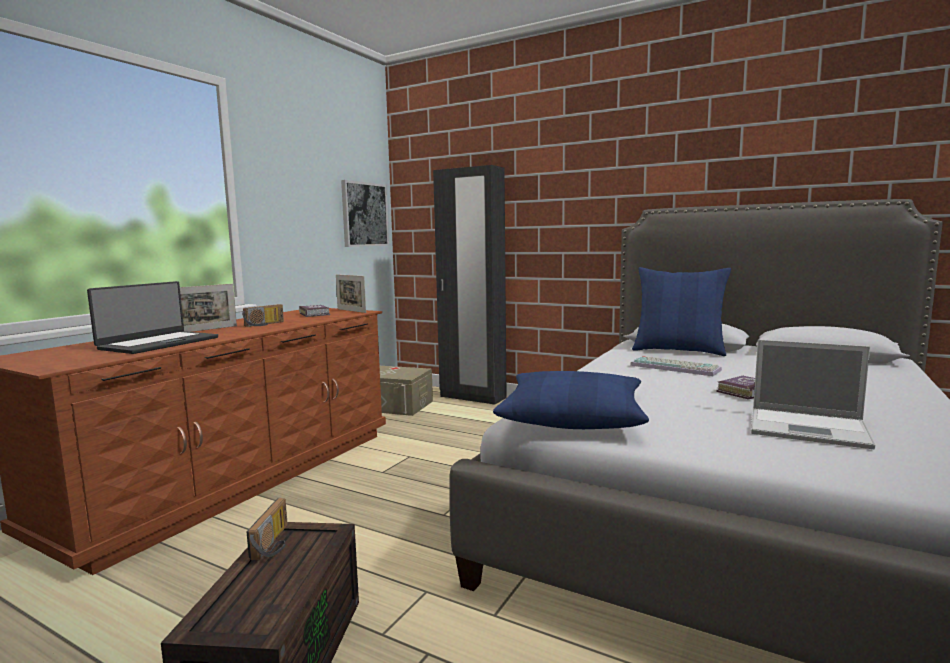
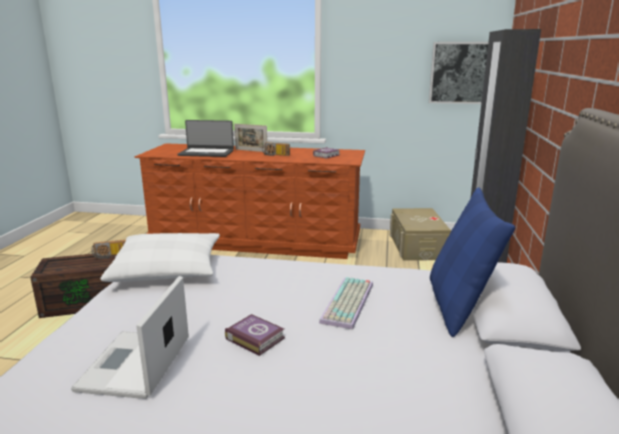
camera: 70 degrees right, 10 degrees up
picture frame [336,274,366,313] -> none
blue pillow [493,371,649,429] -> white pillow [101,233,220,282]

